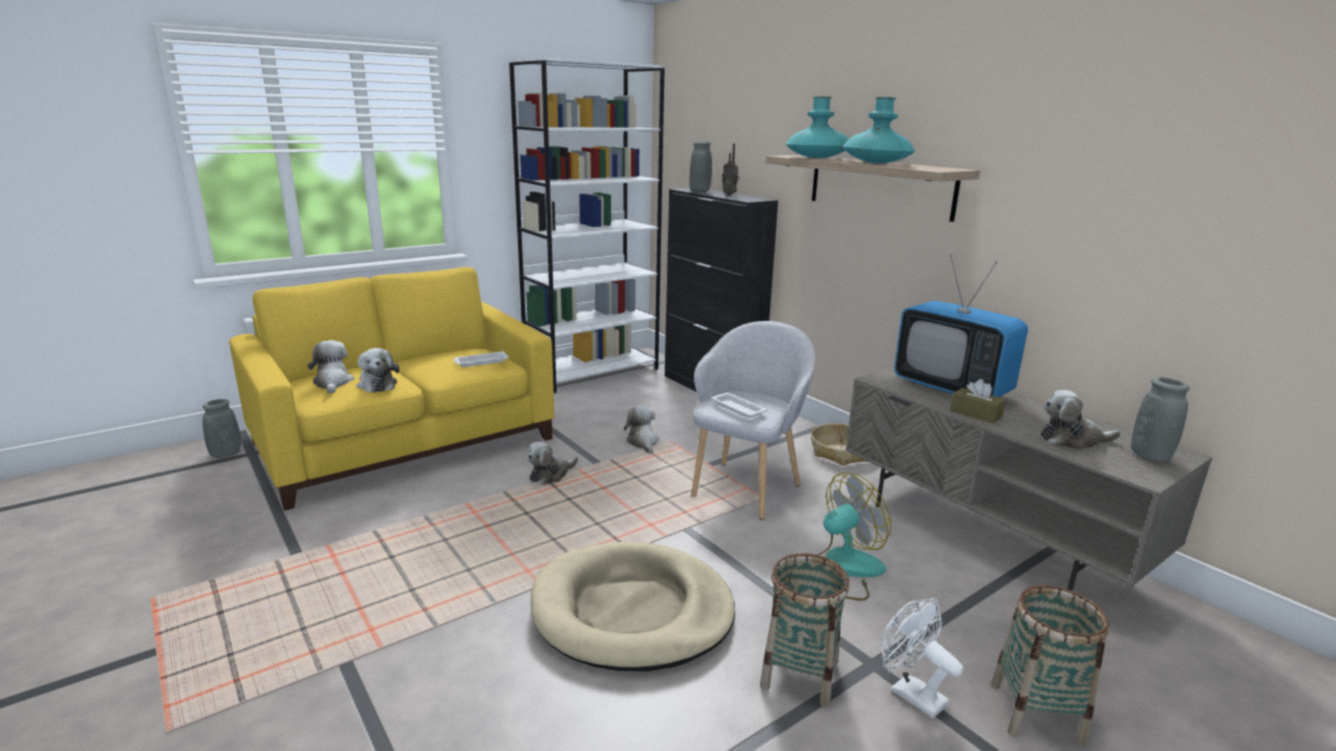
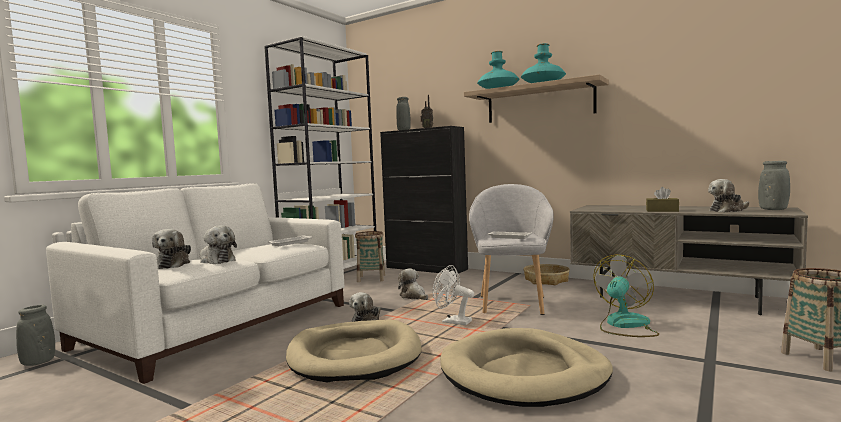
camera: 20 degrees left, 15 degrees down
yellow sofa [229,267,554,511] -> white sofa [46,183,344,384]
plush toy [308,340,354,394] -> plush toy turned 150 degrees counterclockwise [152,229,191,269]
basket [760,553,850,707] -> basket moved to [355,231,385,282]
white fan [881,598,963,718] -> white fan moved to [433,265,474,325]
television [894,254,1028,397] -> none
none -> beige dog bed [286,319,422,382]

